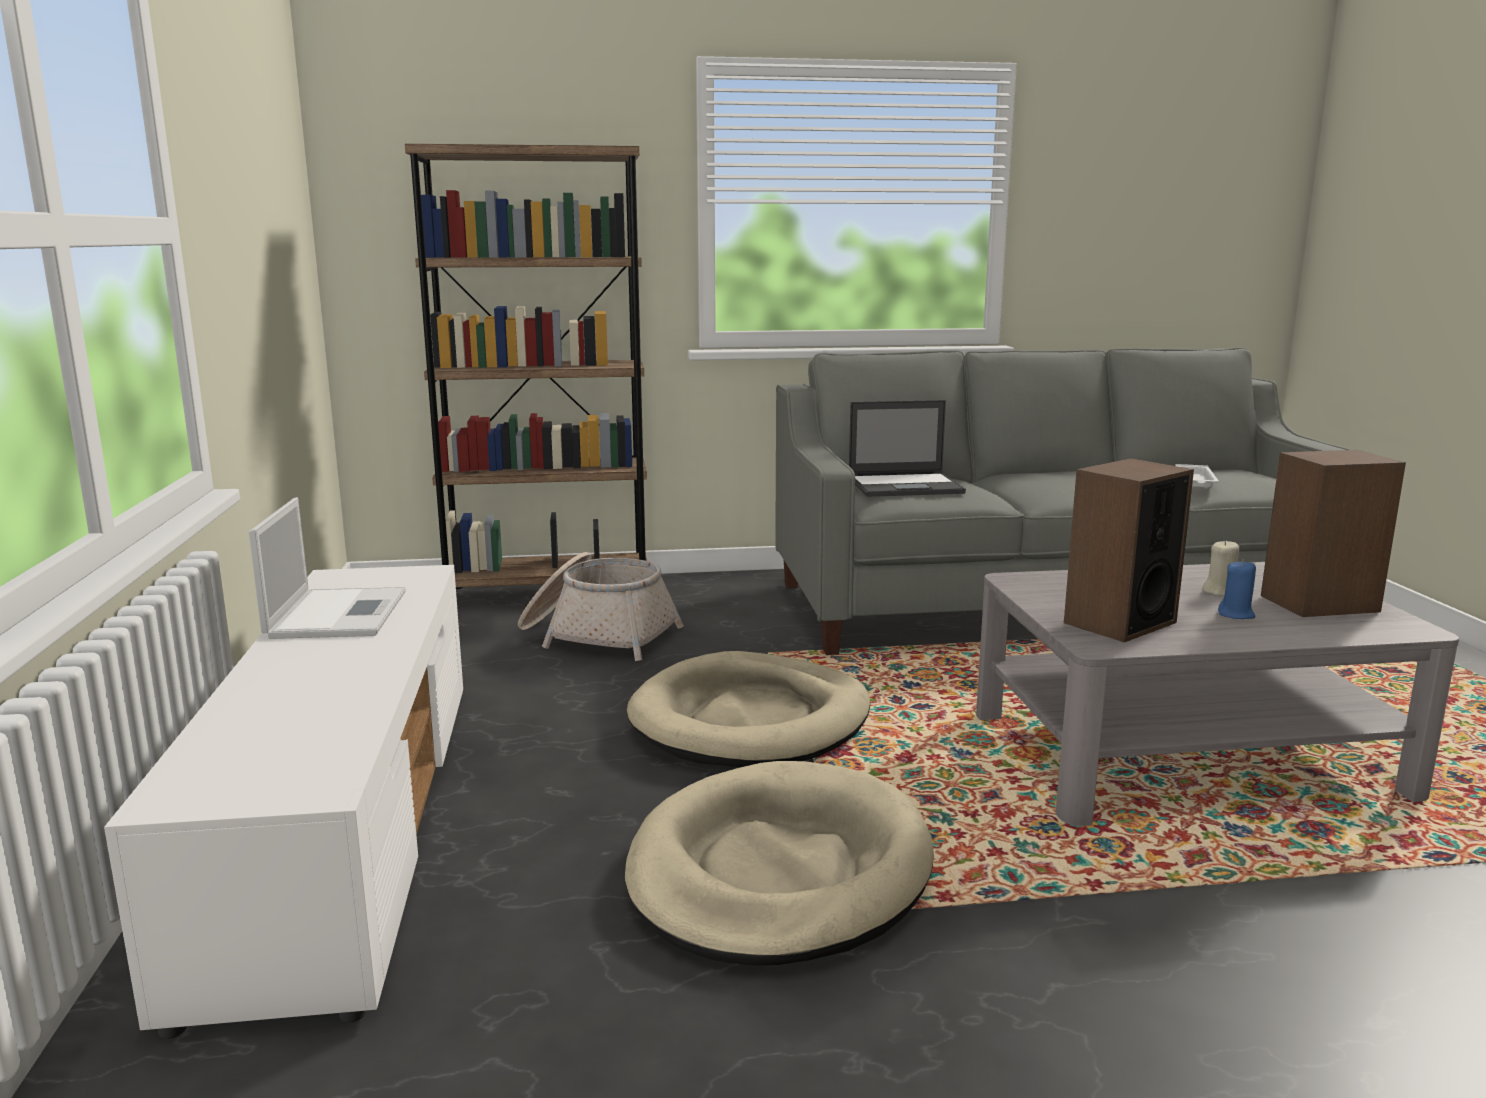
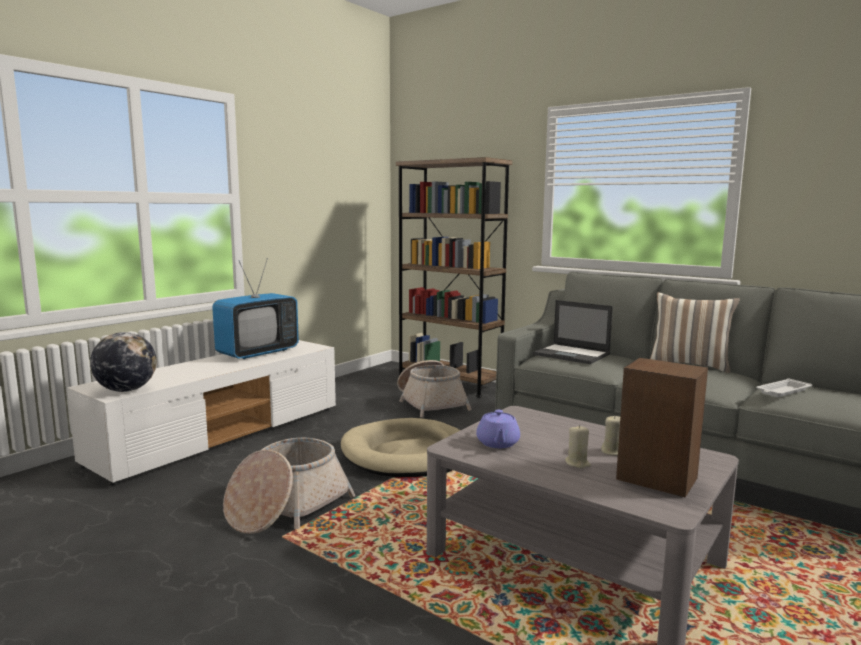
camera: 45 degrees right, 5 degrees down
laptop [249,497,406,639] -> television [212,258,299,359]
beige dog bed [624,761,934,965] -> basket [223,438,355,534]
speaker [1064,458,1194,642] -> purple teapot [476,410,520,448]
blue candle [1218,560,1256,619] -> beige candle [565,425,591,469]
none -> globe [90,332,157,392]
none -> pillow [650,292,740,373]

